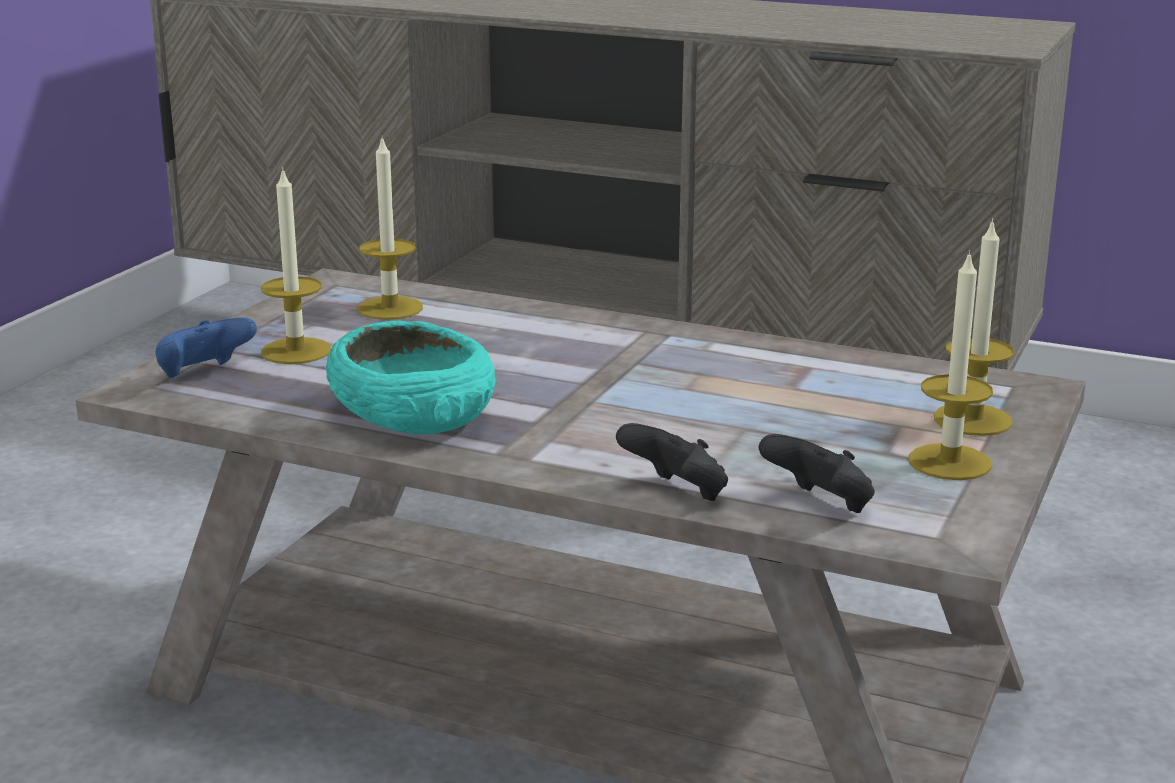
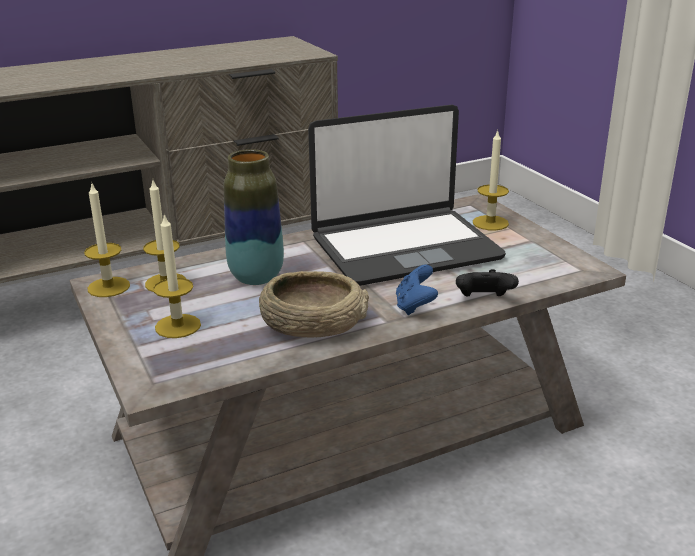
camera: 50 degrees left, 5 degrees up
blue game controller [155,317,257,378] -> blue game controller moved to [396,265,438,315]
turquoise bowl [326,320,496,434] -> beige bowl [259,271,369,338]
black game controller [759,434,875,513] -> none
candle [909,250,993,480] -> candle moved to [84,182,130,297]
none -> vase [224,149,284,285]
none -> laptop [308,105,506,286]

